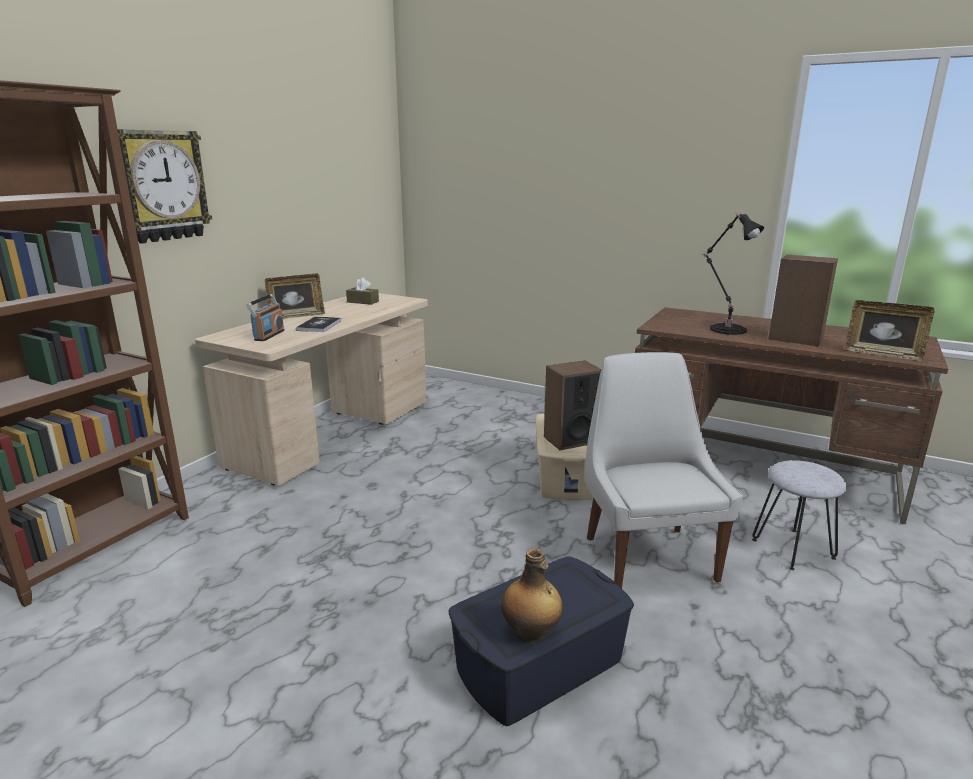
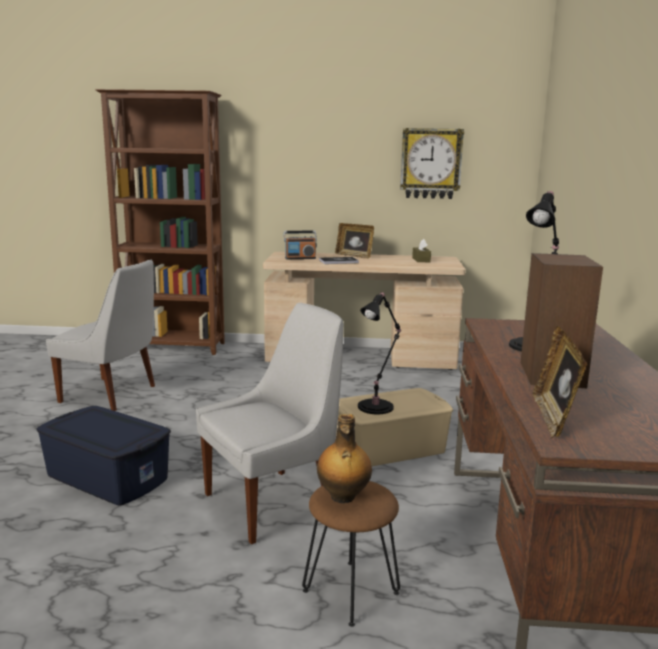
camera: 65 degrees right, 5 degrees down
wall clock [118,129,212,244] -> wall clock moved to [400,128,464,199]
bottle [501,548,563,643] -> bottle moved to [317,414,372,504]
speaker [544,361,601,450] -> black table lamp [358,292,401,414]
grey stool [752,460,847,570] -> brown stool [302,481,400,627]
none -> white chair [46,259,155,411]

